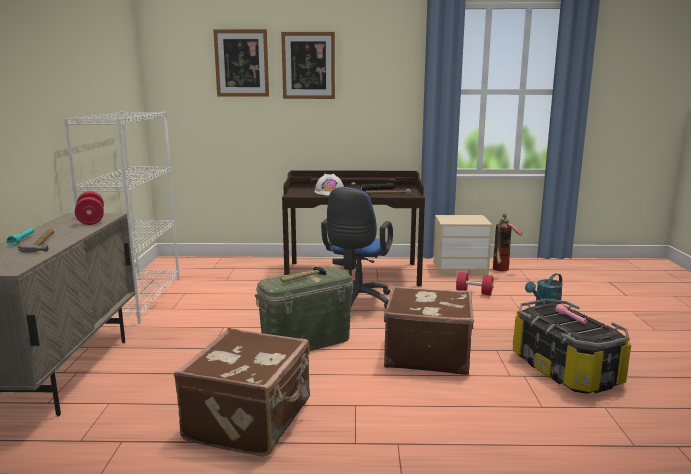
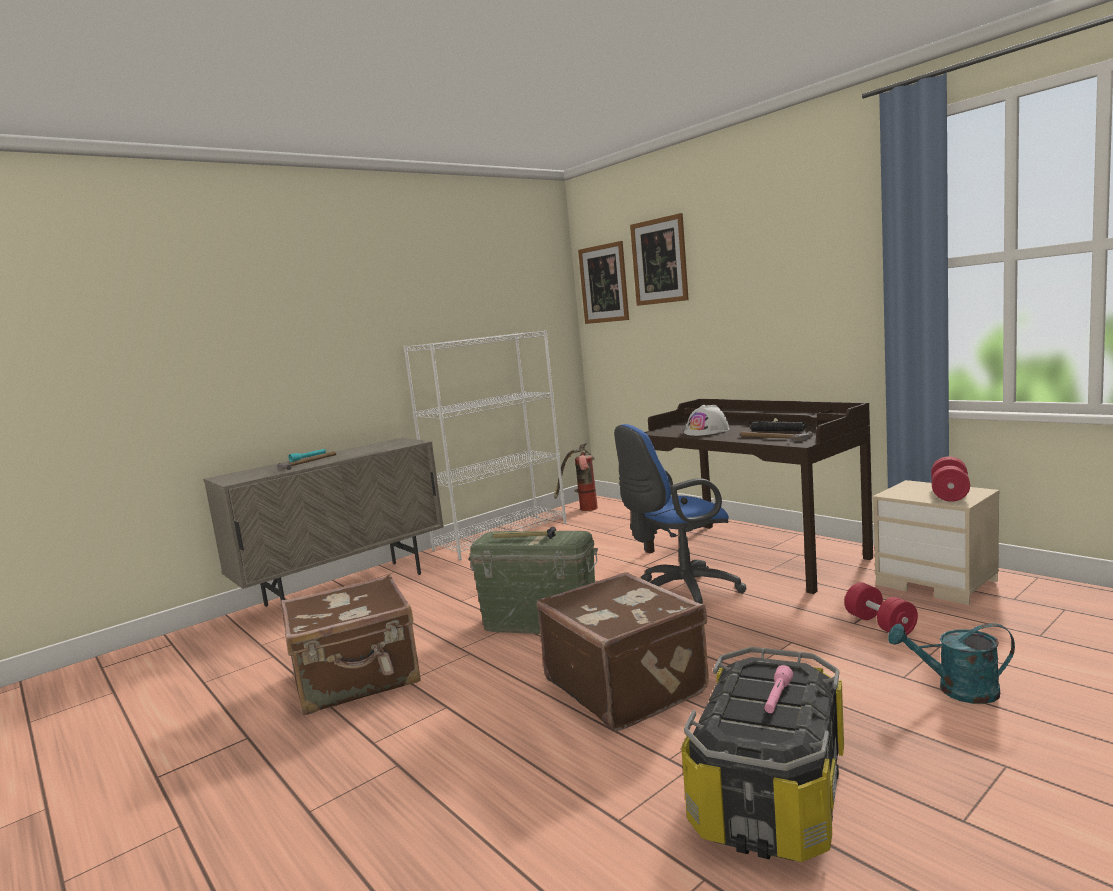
camera: 50 degrees right, 5 degrees down
red dumbbell [75,191,104,225] -> red dumbbell moved to [931,456,970,502]
picture [281,32,335,99] -> picture moved to [578,241,629,324]
fire extinguisher [493,213,522,271] -> fire extinguisher moved to [554,443,598,511]

